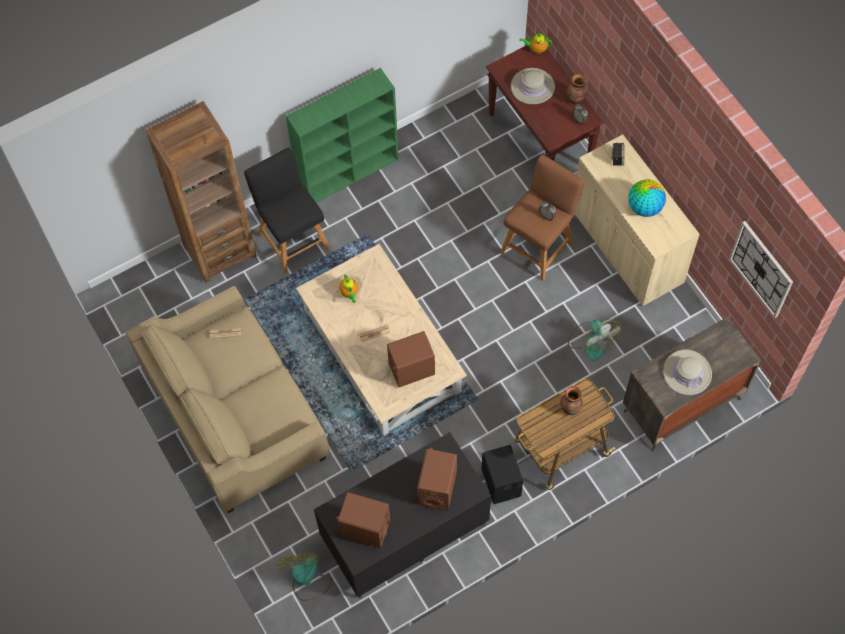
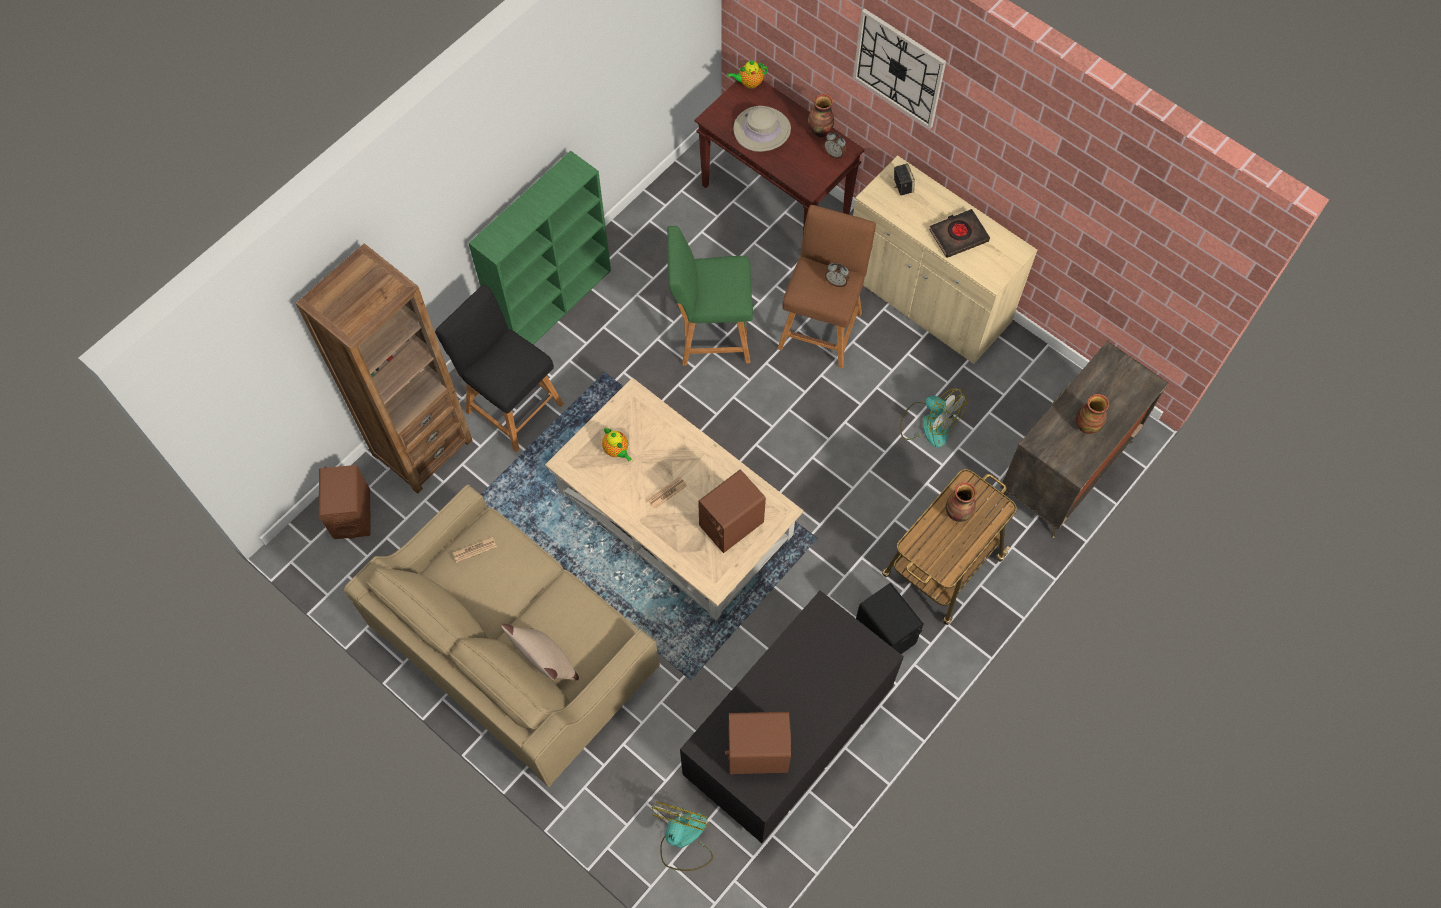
camera: 20 degrees left, 0 degrees up
fan [276,553,332,601] -> fan turned 45 degrees clockwise [651,801,713,871]
brown speaker [417,448,457,511] -> brown speaker moved to [319,465,371,539]
globe [628,179,666,217] -> black book [929,209,990,258]
beige hat [663,349,712,395] -> vase [1076,394,1109,434]
wall clock [729,221,793,318] -> wall clock moved to [853,8,946,129]
none -> beige pillow [501,624,579,681]
none -> green stool [667,226,753,366]

